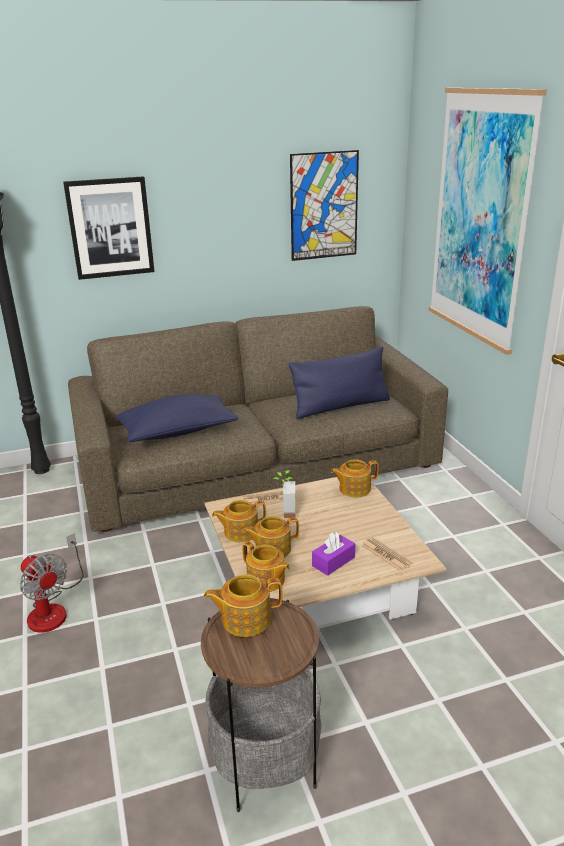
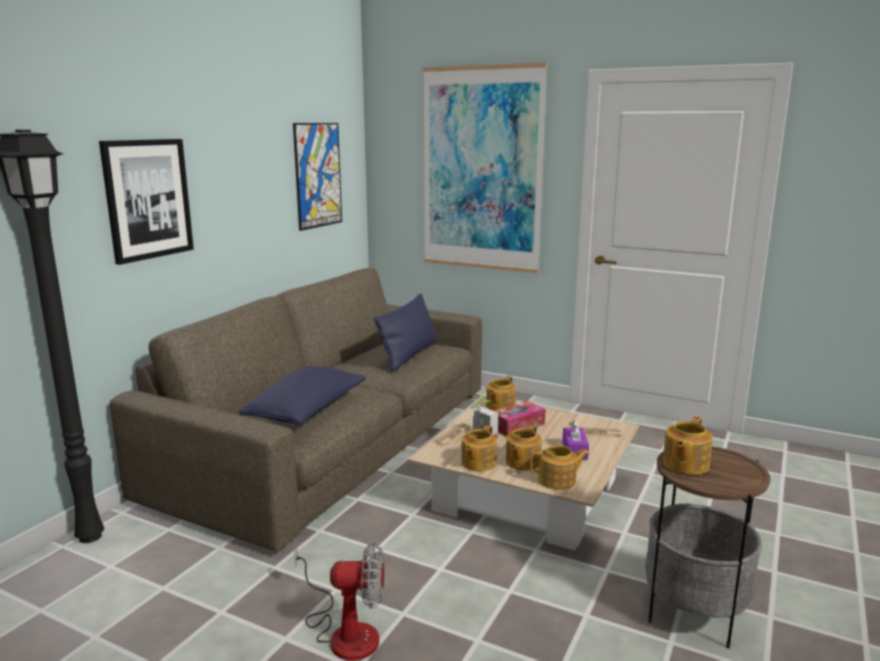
camera: 45 degrees left, 10 degrees down
none -> tissue box [495,401,546,437]

